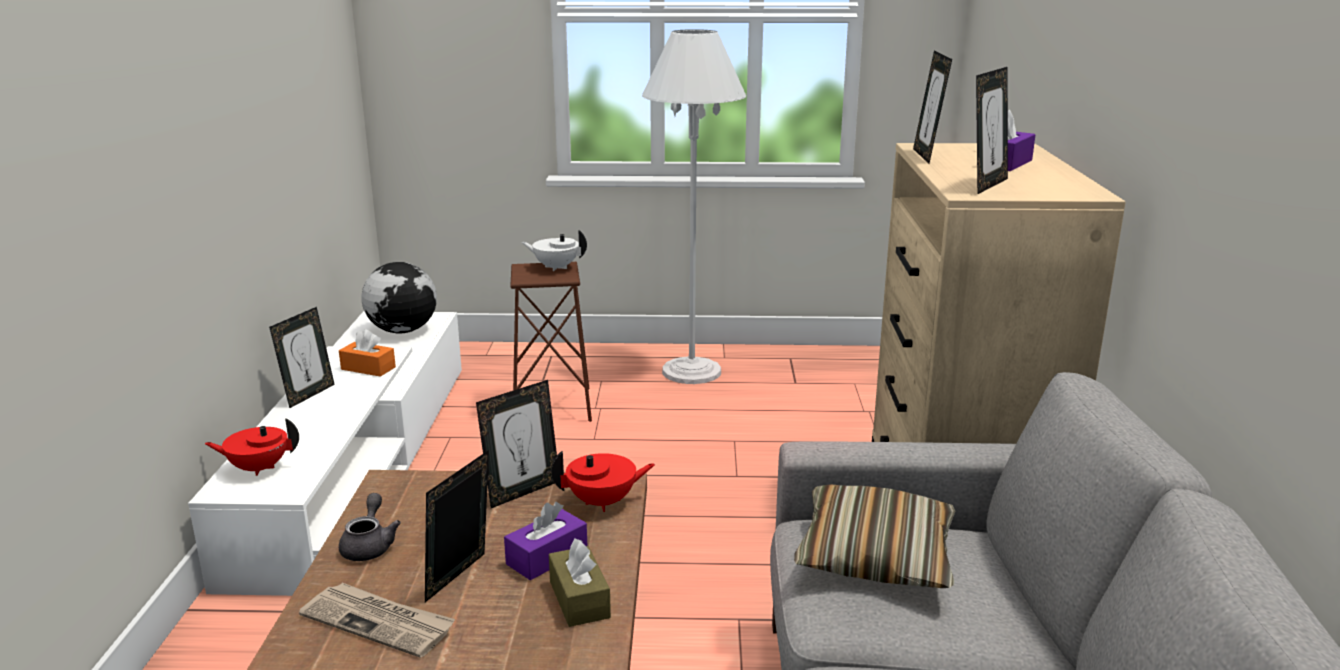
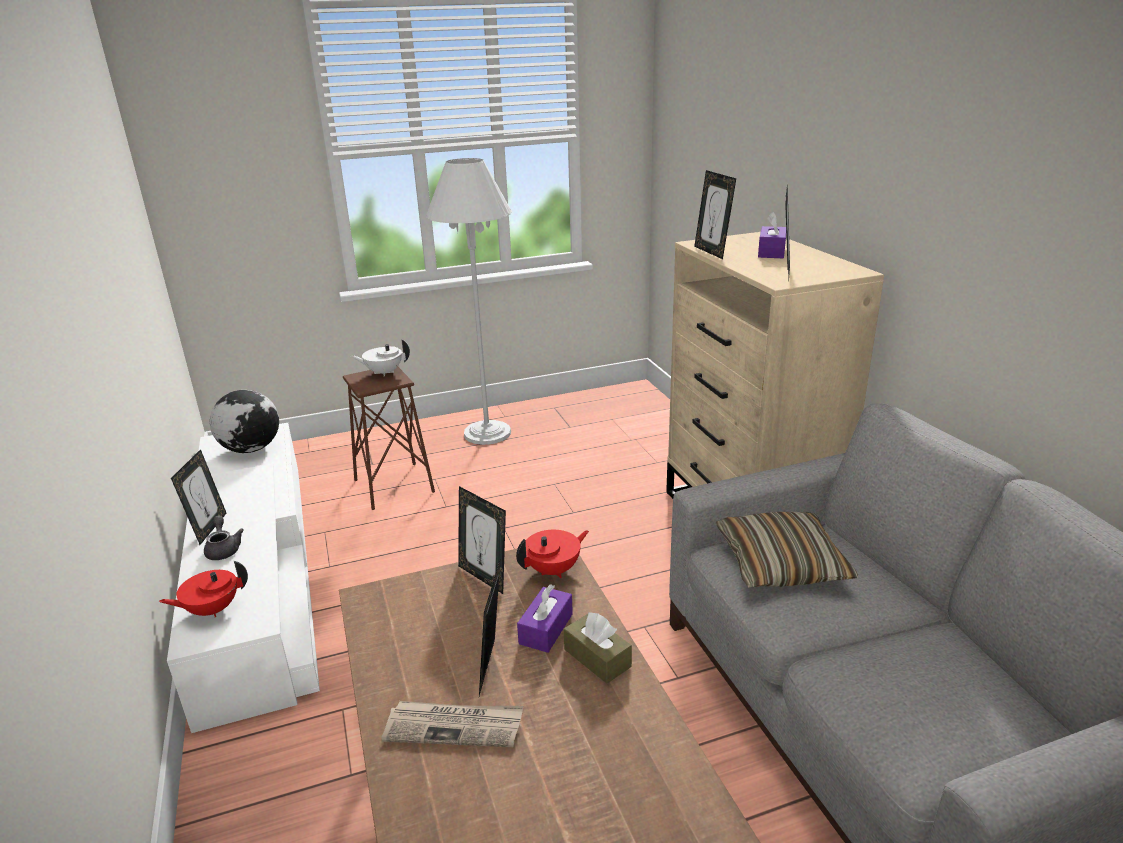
camera: 20 degrees left, 5 degrees up
orange tissue box [339,329,396,377] -> none
grey teapot [339,493,401,561] -> grey teapot moved to [204,516,244,560]
picture frame [476,380,557,508] -> picture frame turned 105 degrees clockwise [458,486,506,594]

